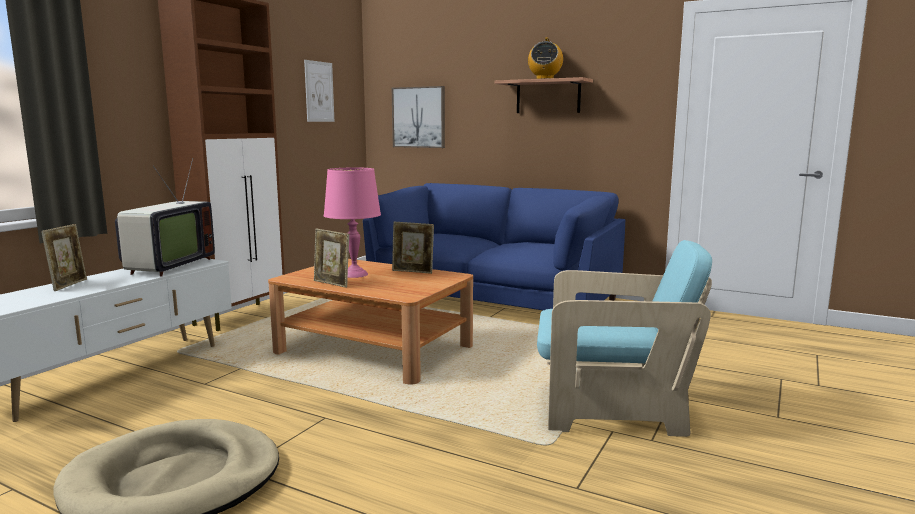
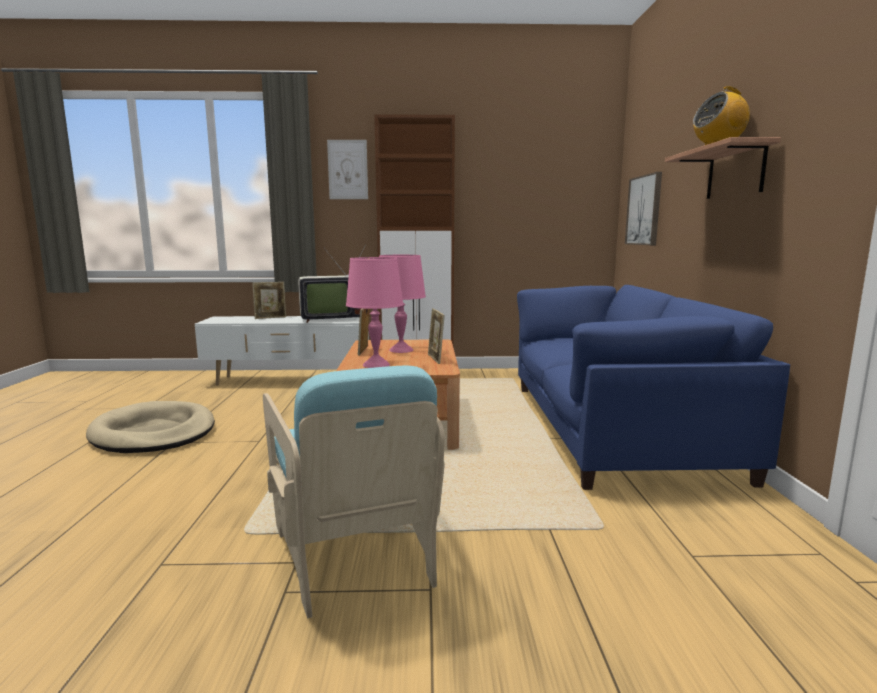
camera: 60 degrees right, 0 degrees up
picture [304,60,334,122] -> picture moved to [327,140,368,199]
none -> pink table lamp [346,257,404,368]

